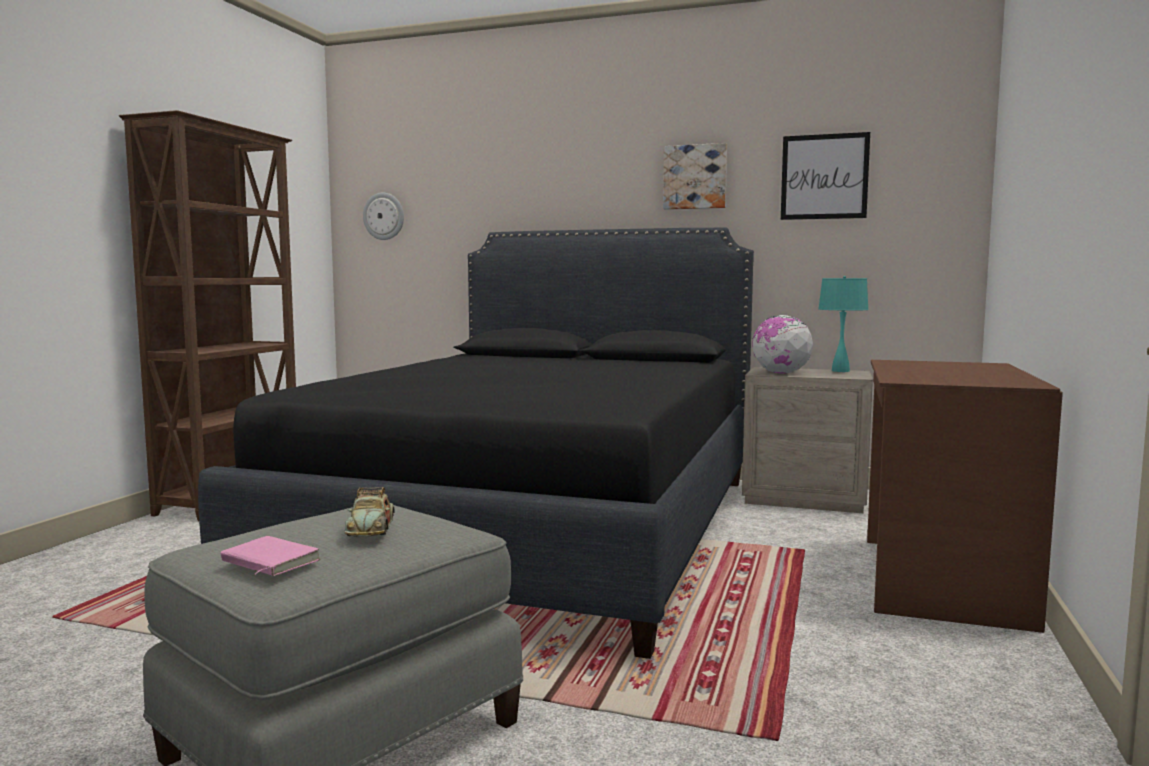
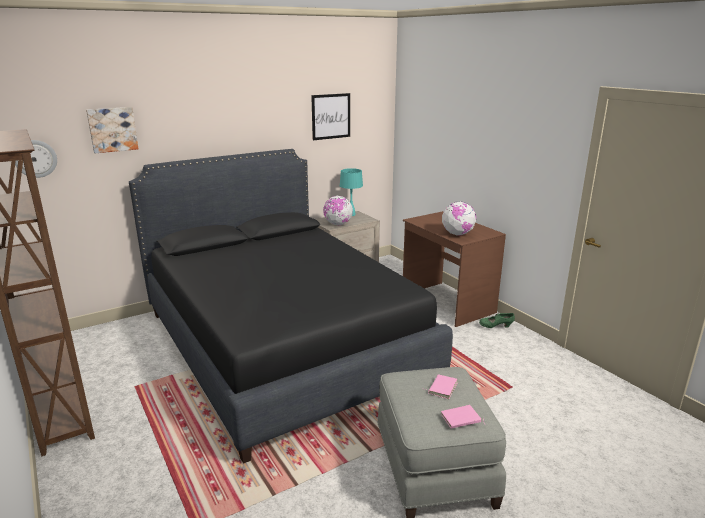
camera: 50 degrees left, 15 degrees up
toy car [344,487,395,537] -> pink book [425,374,458,399]
picture [663,143,727,210] -> picture moved to [86,107,139,153]
none -> globe [442,201,476,235]
none -> green shoe [479,313,515,328]

